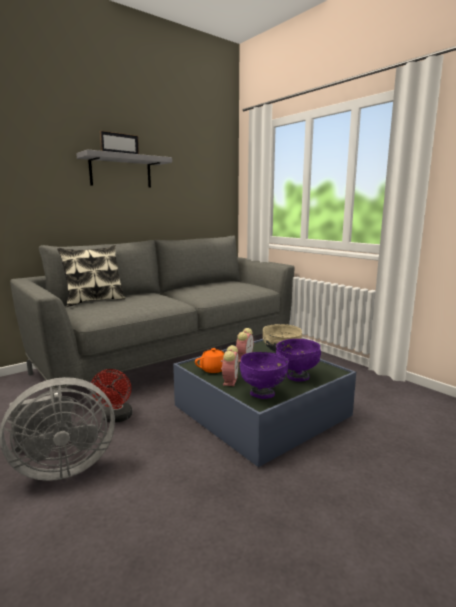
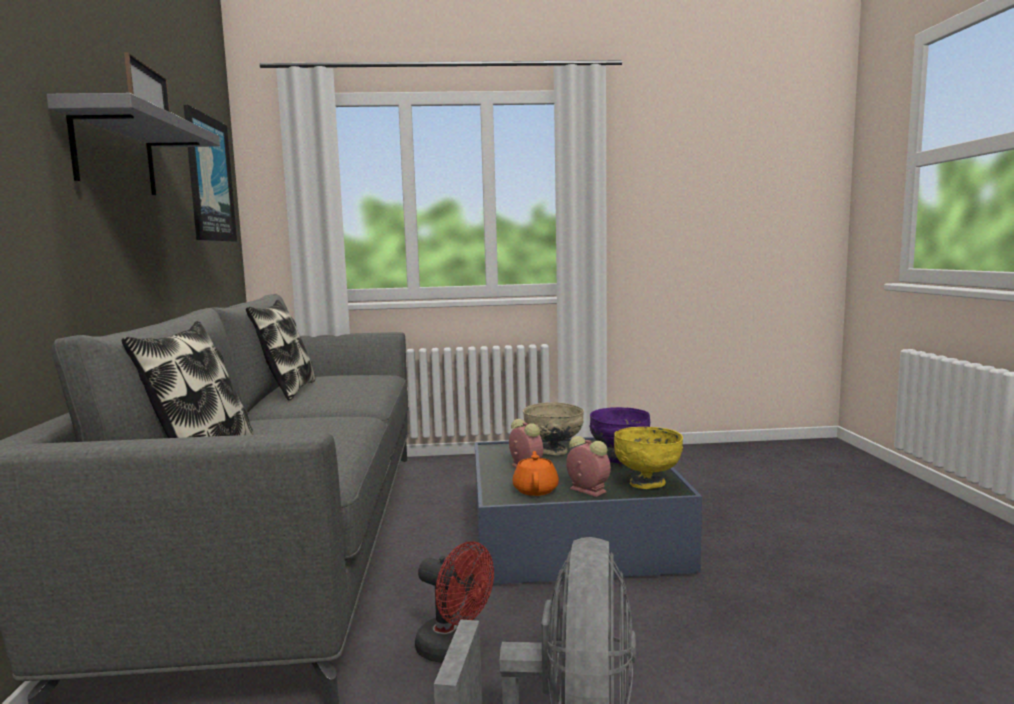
camera: 55 degrees left, 5 degrees down
purple bowl [240,352,289,399] -> yellow bowl [614,427,683,489]
none -> picture [184,105,237,242]
none -> pillow [246,300,316,401]

